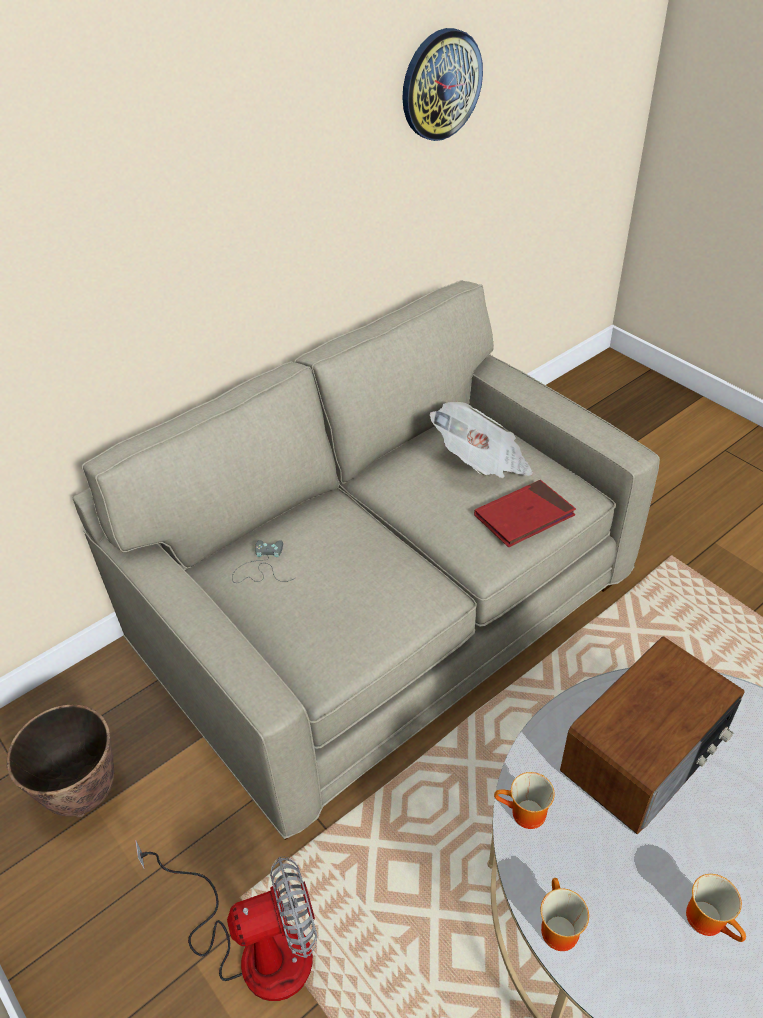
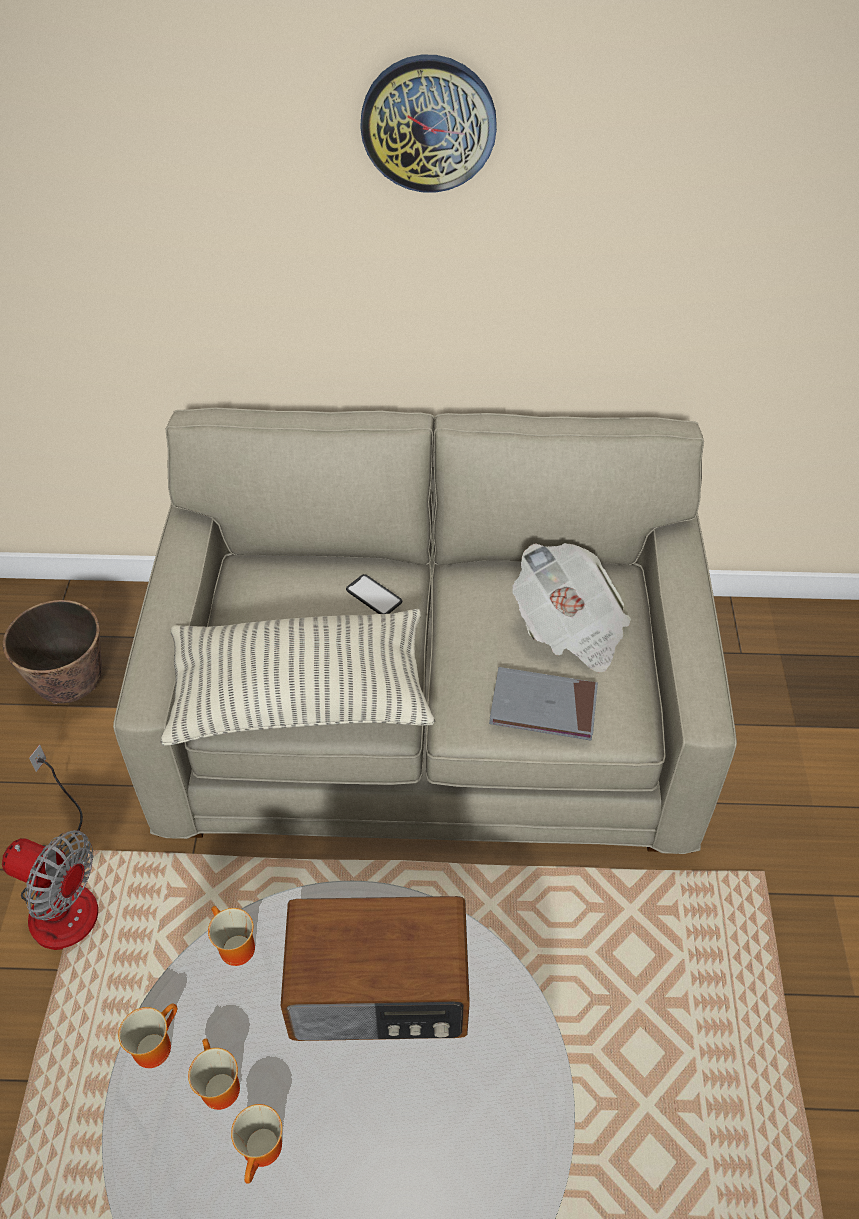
camera: 40 degrees right, 5 degrees up
grey game controller [232,540,295,583] -> none
wall clock [402,28,483,141] -> wall clock moved to [360,55,497,193]
red book [474,480,576,547] -> grey book [489,667,598,741]
none -> pillow [160,609,435,746]
none -> mug [188,1038,240,1110]
none -> phone [346,574,402,614]

